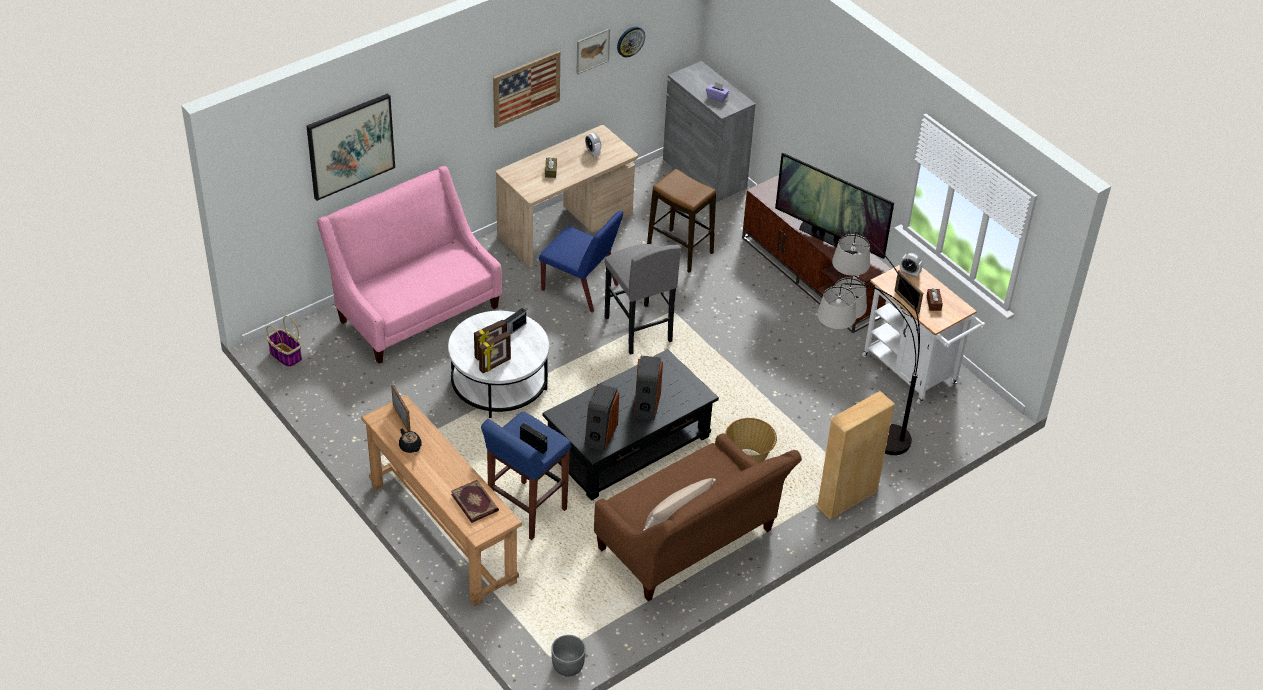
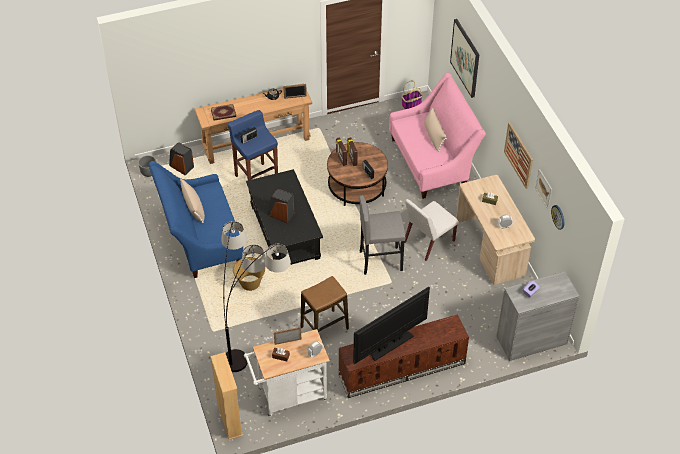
camera: 110 degrees right, 5 degrees up
white coffee table [448,310,549,418] -> brown coffee table [327,142,388,206]
blue chair [539,211,623,313] -> white chair [404,199,459,261]
speaker [584,384,619,451] -> speaker moved to [169,142,194,175]
brown sofa [594,433,802,601] -> blue sofa [148,161,243,278]
stool [647,169,716,273] -> stool moved to [301,276,349,332]
beige bookcase [816,391,895,520] -> beige bookcase moved to [210,352,243,440]
none -> beige pillow [424,107,447,151]

